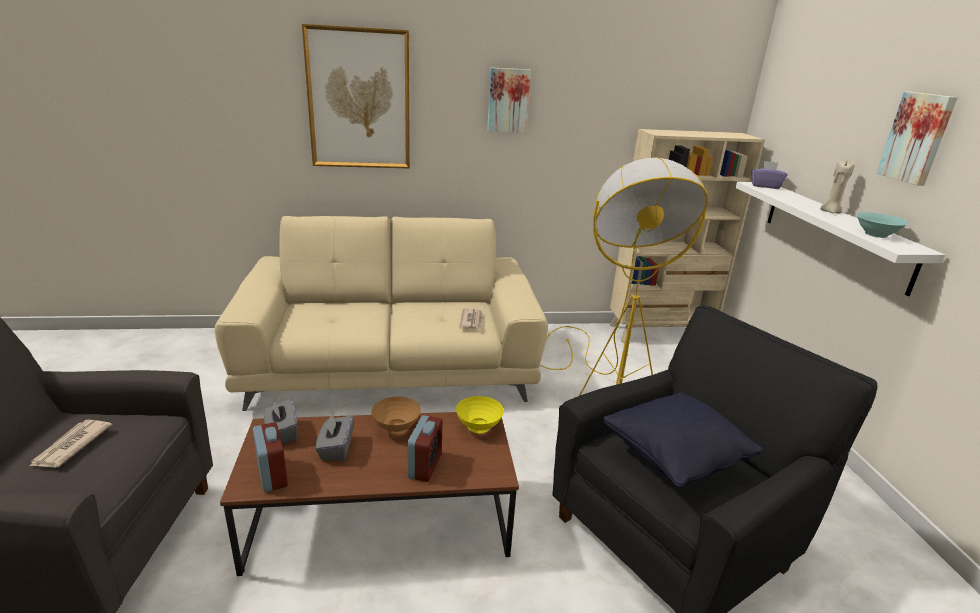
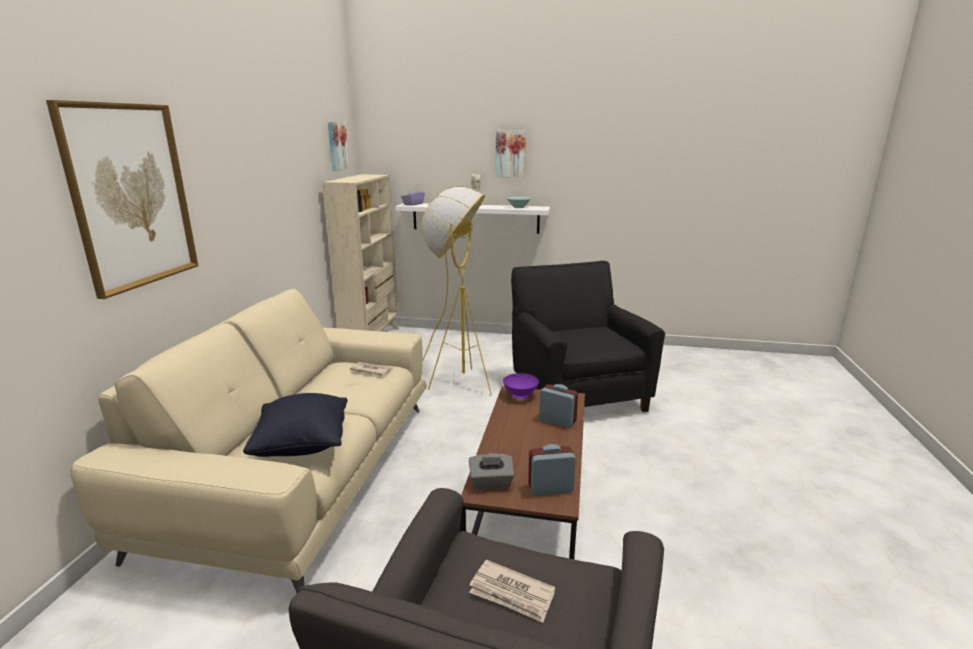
camera: 70 degrees left, 5 degrees down
grey tissue box [315,414,354,461] -> none
brown bowl [371,396,421,435] -> none
yellow bowl [456,396,504,434] -> purple bowl [503,373,539,399]
picture [487,67,531,133] -> picture moved to [328,122,349,171]
black pillow [603,392,762,487] -> black pillow moved to [243,393,348,457]

